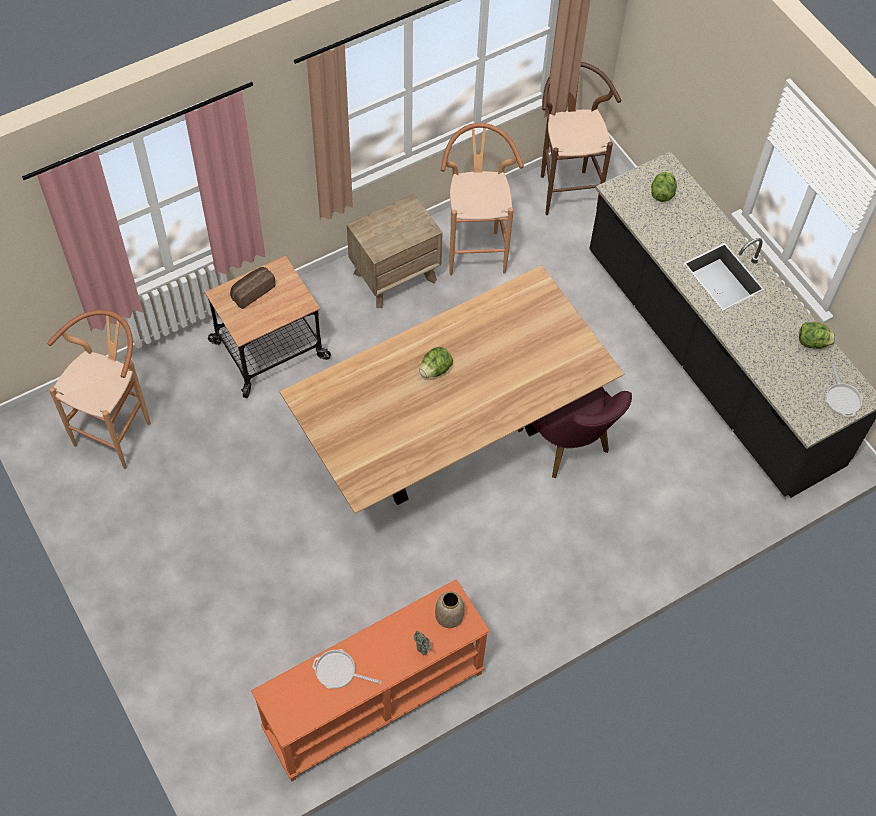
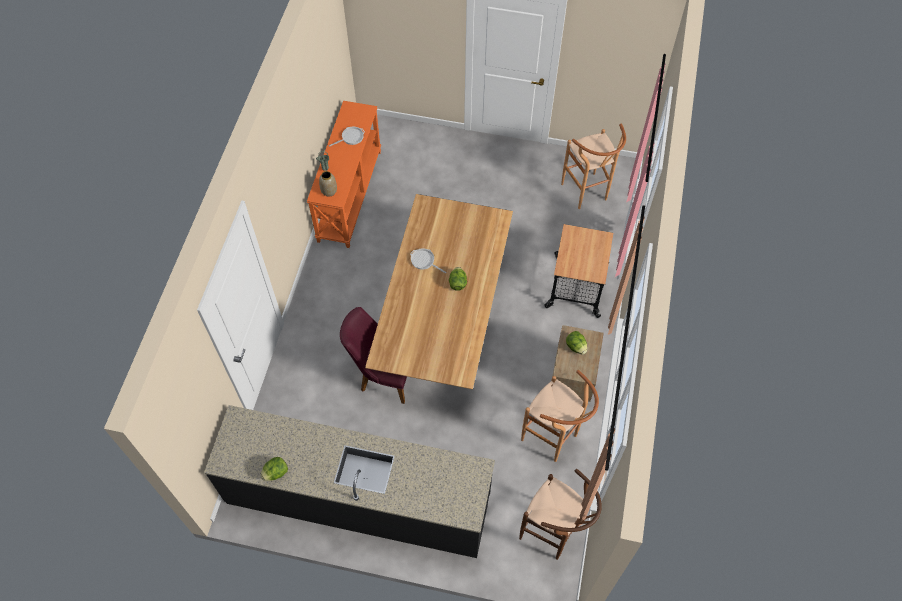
camera: 135 degrees right, 0 degrees up
bread [230,267,276,309] -> none
lettuce [651,171,677,202] -> lettuce moved to [566,331,587,354]
frying pan [826,362,863,417] -> frying pan moved to [410,248,446,274]

